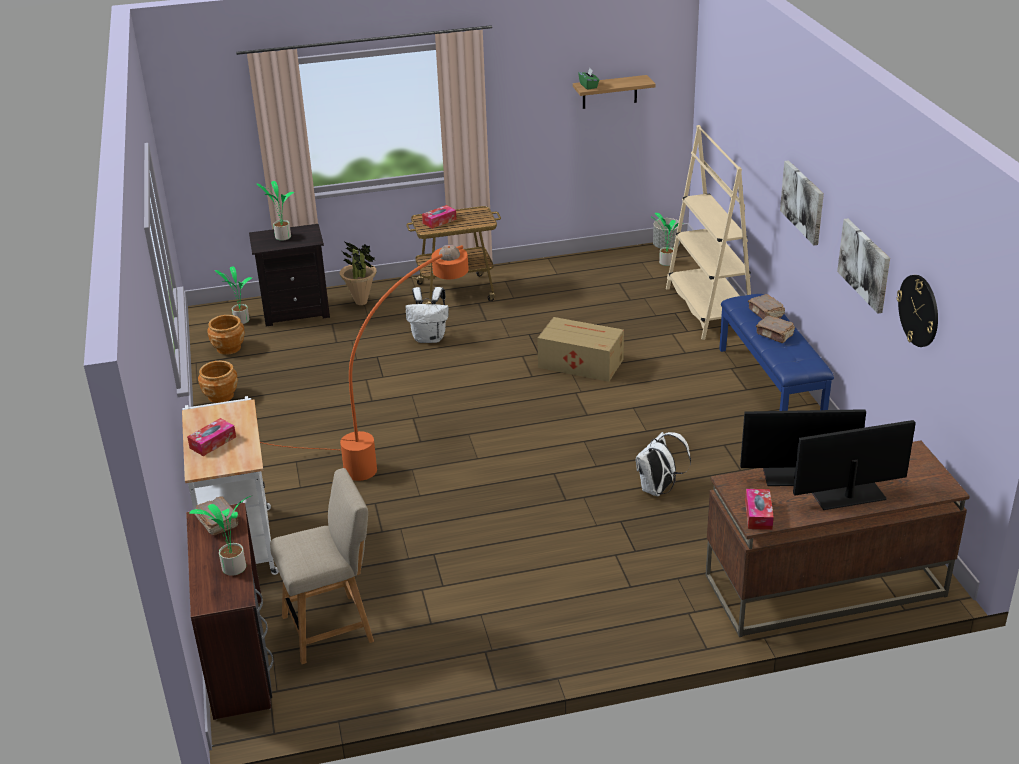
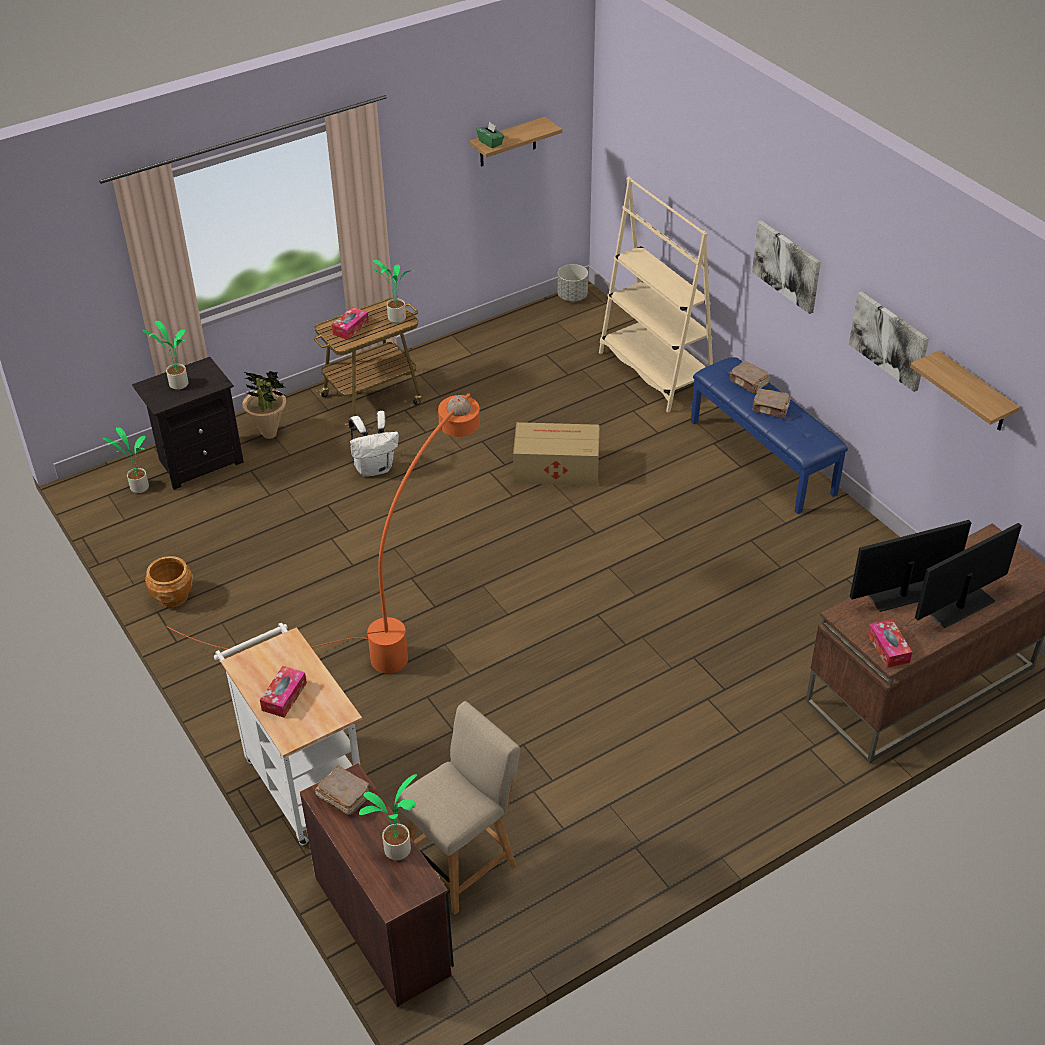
camera: 20 degrees left, 10 degrees up
brown planter [207,315,245,355] -> none
white backpack [636,432,691,496] -> none
potted plant [652,213,684,266] -> potted plant moved to [372,260,410,323]
wall clock [897,275,938,347] -> shelf [910,351,1020,431]

